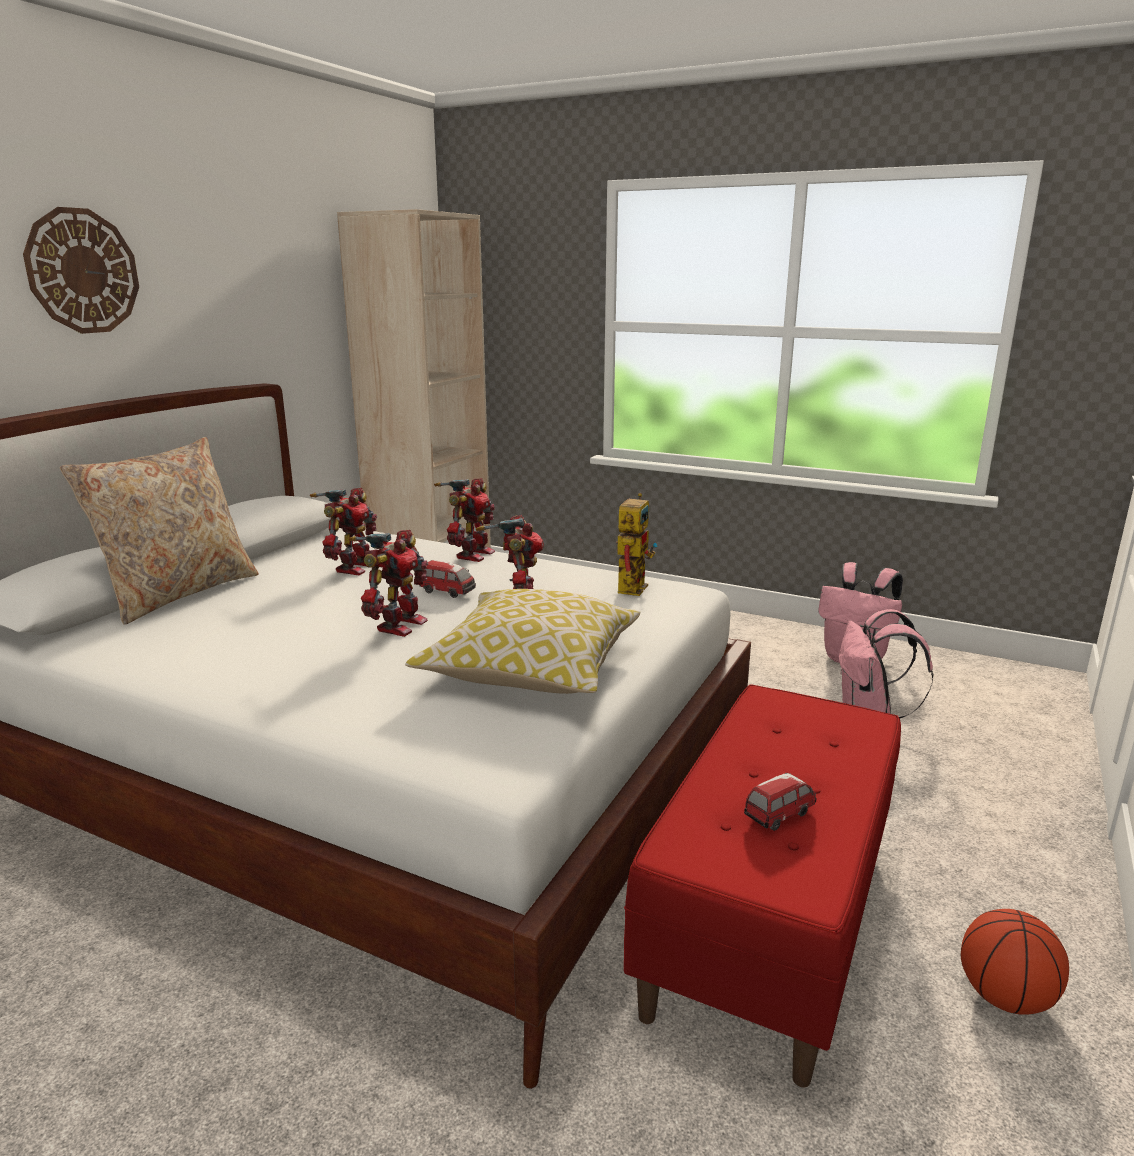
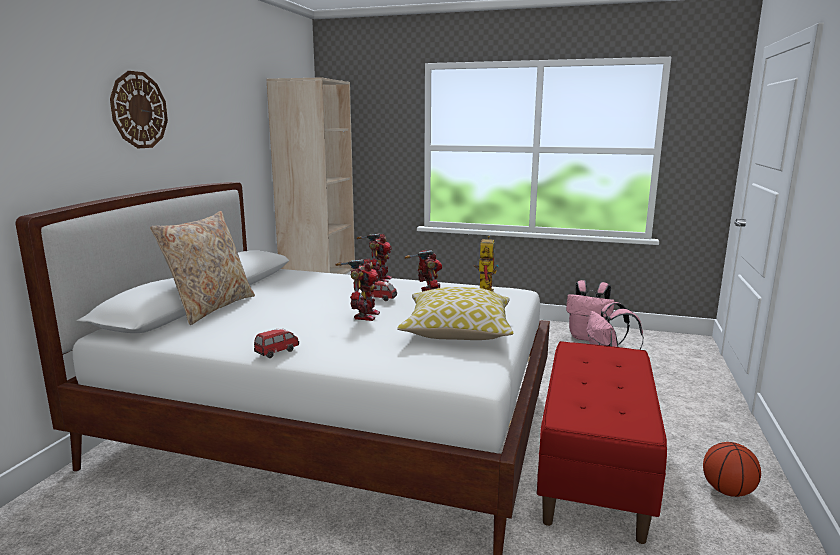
camera: 10 degrees left, 5 degrees down
toy robot [310,488,377,575] -> none
toy car [744,772,817,831] -> toy car moved to [254,328,299,358]

